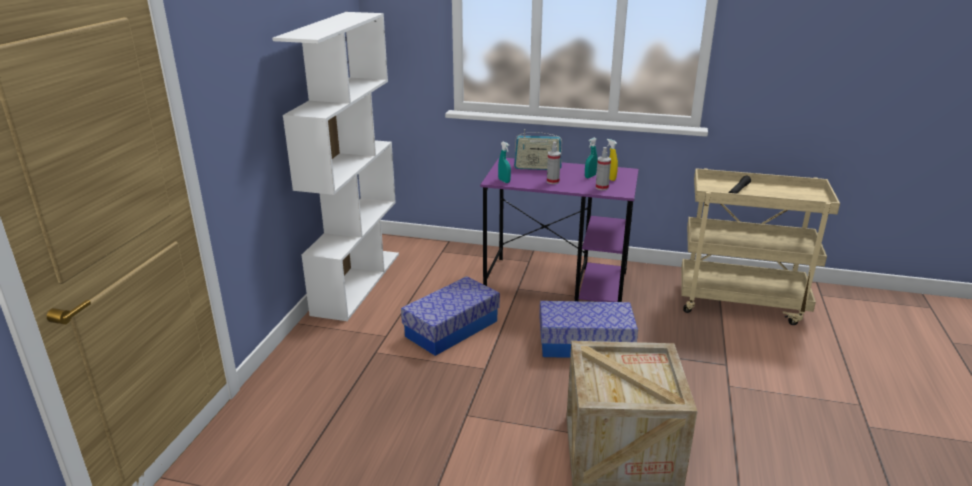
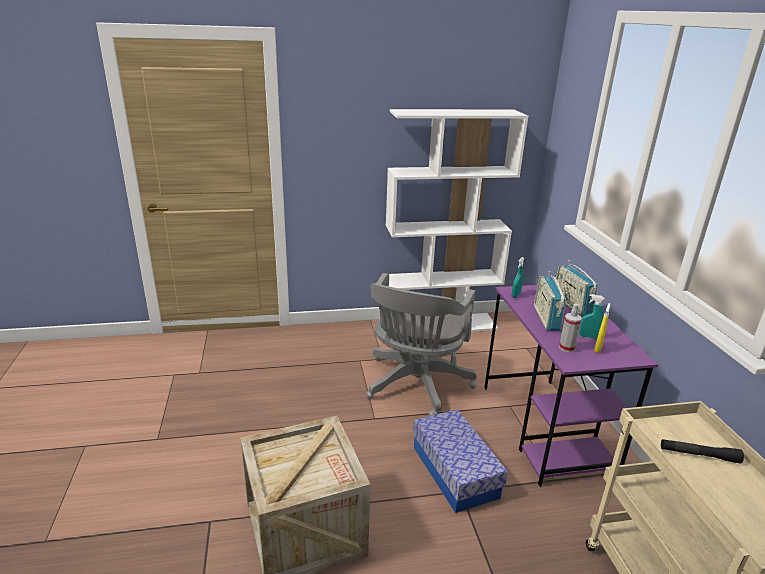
camera: 65 degrees right, 0 degrees up
storage box [401,276,500,356] -> grey office chair [366,273,476,416]
spray bottle [547,142,561,184] -> radio [534,271,566,331]

